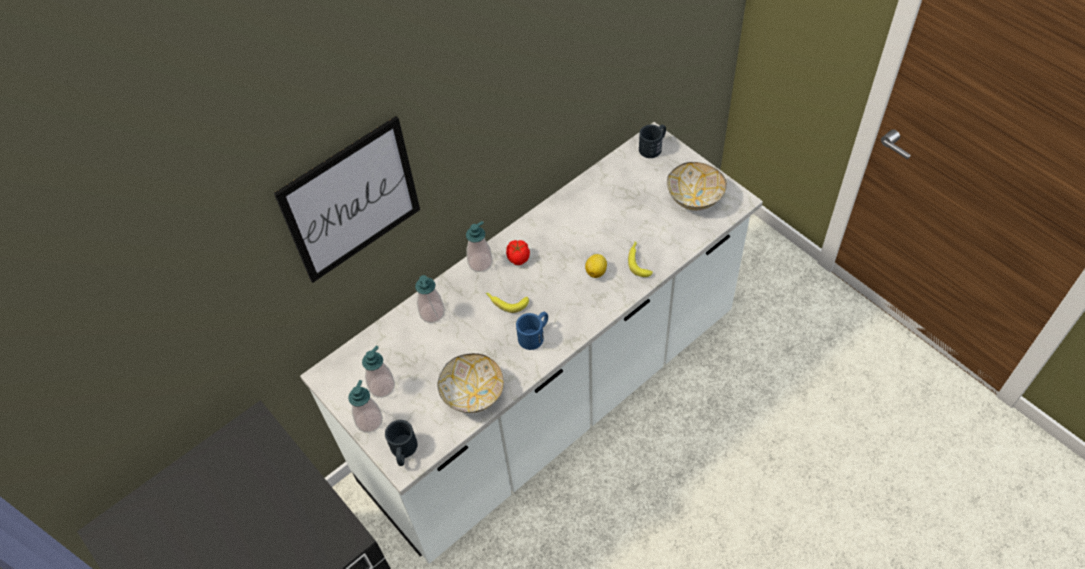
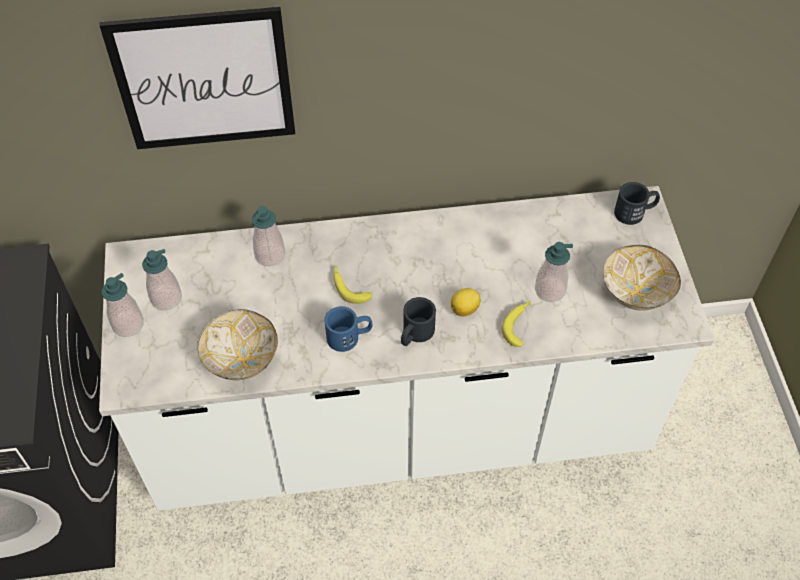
camera: 30 degrees right, 0 degrees up
black mug [385,420,418,466] -> black mug moved to [401,297,436,346]
soap dispenser [466,221,493,272] -> soap dispenser moved to [535,242,573,302]
tomato [506,240,530,265] -> none

